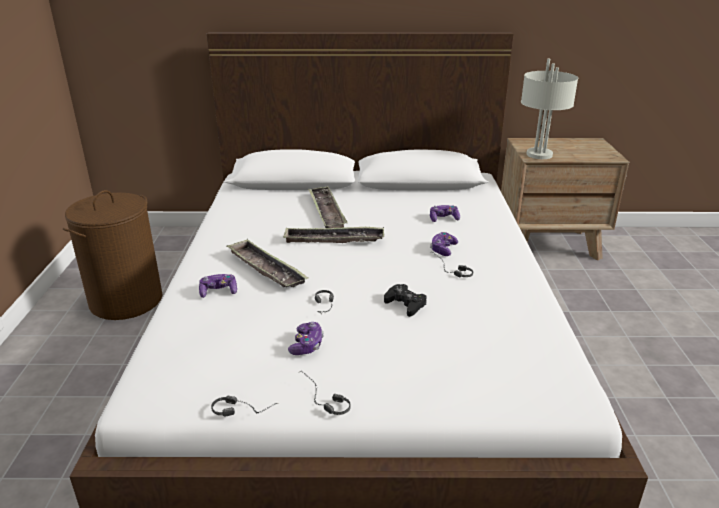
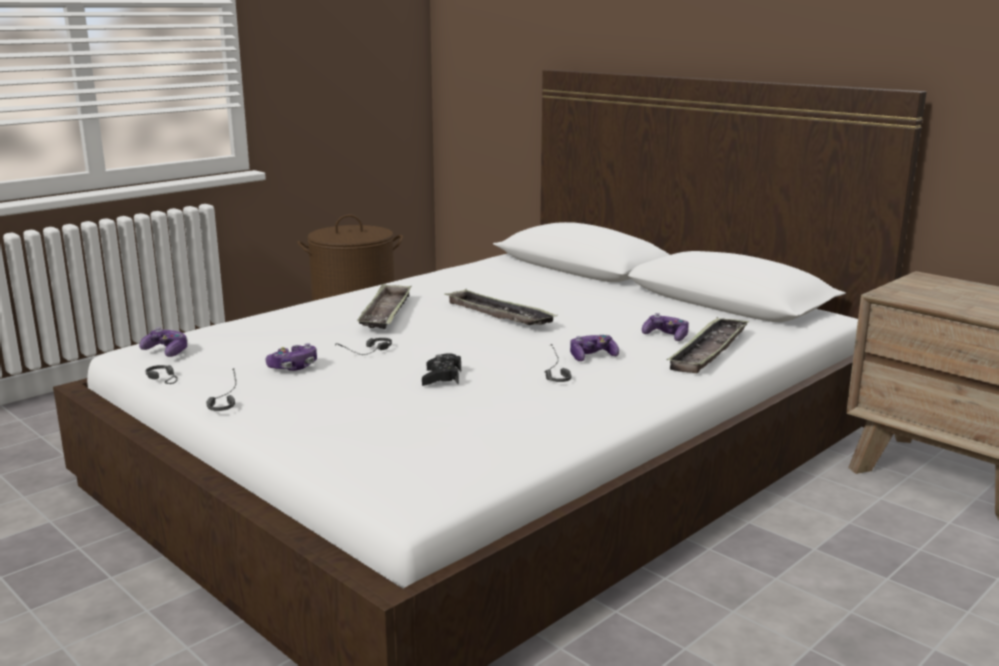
camera: 45 degrees right, 10 degrees down
game controller [199,274,237,298] -> game controller moved to [139,327,188,357]
tray [308,186,348,228] -> tray moved to [667,317,749,373]
grey table lamp [521,59,578,159] -> none

